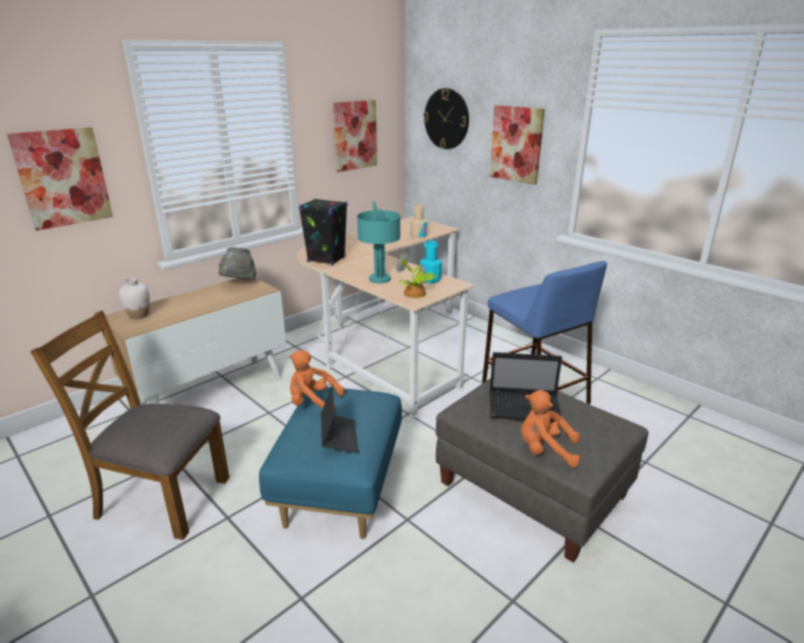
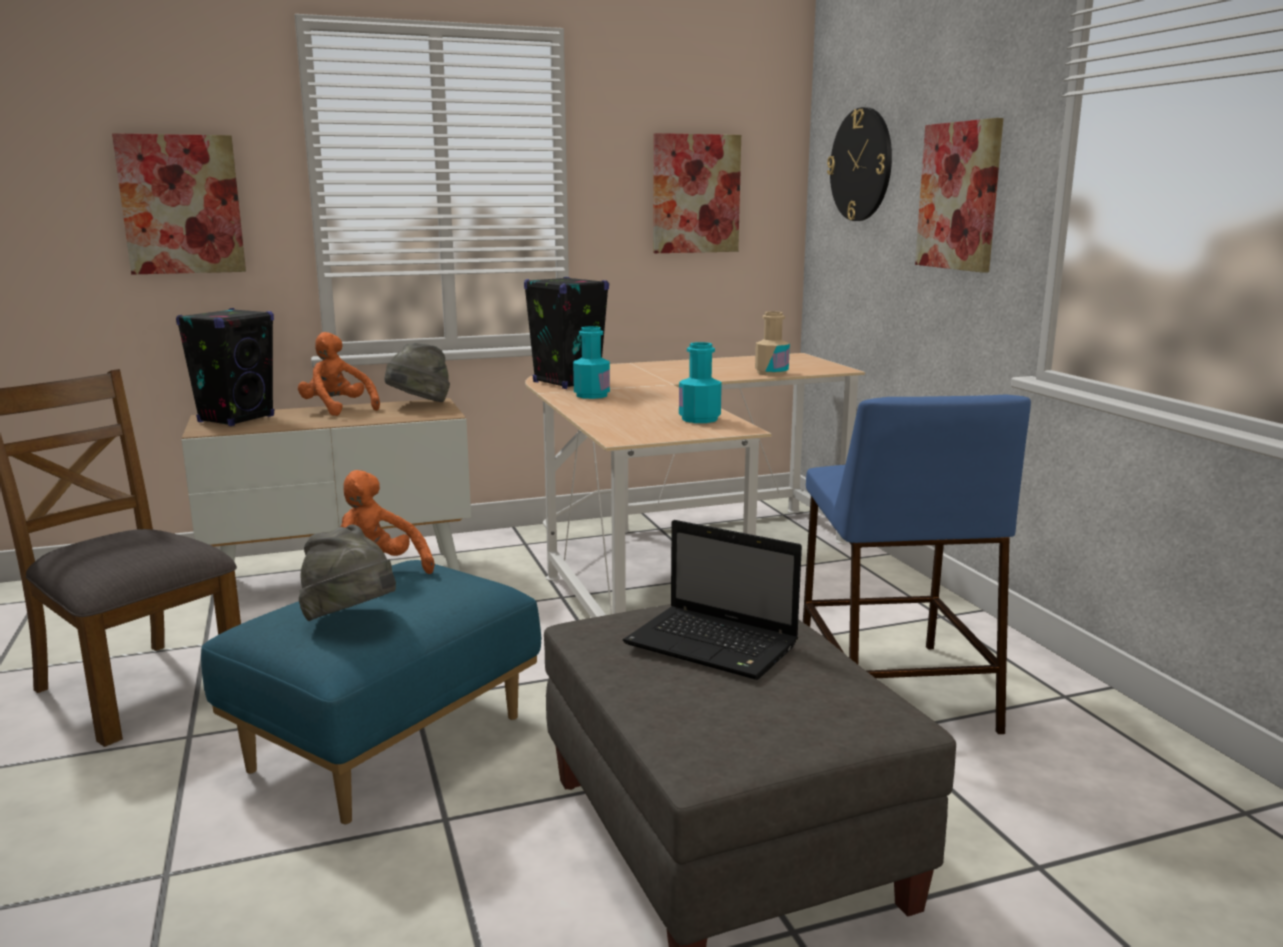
camera: 25 degrees right, 10 degrees down
white vase [119,278,150,319] -> black speaker [176,308,274,426]
laptop [321,384,359,453] -> grey hat [299,525,396,621]
turquoise table lamp [357,201,400,283] -> none
potted plant [396,251,438,298] -> none
orange plush toy [521,390,580,467] -> orange plush toy moved to [298,332,380,416]
none -> turquoise bottle [573,326,610,399]

